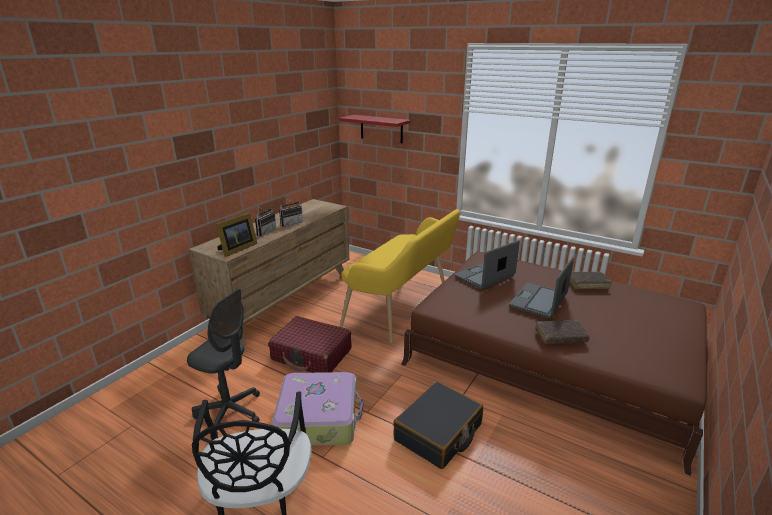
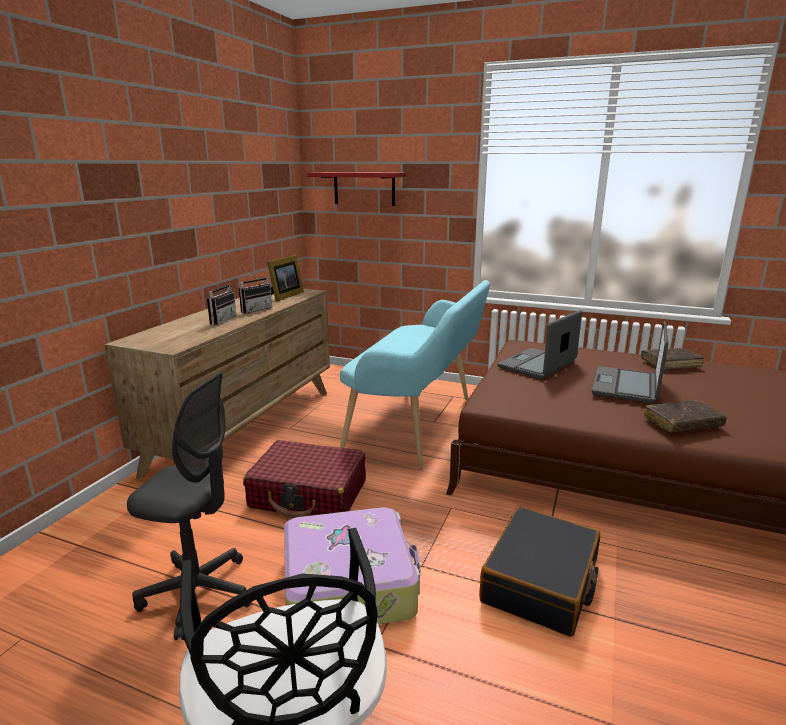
camera: 10 degrees left, 5 degrees down
picture frame [216,213,258,257] -> picture frame moved to [267,255,304,302]
yellow bench [340,209,460,344] -> turquoise bench [340,280,490,469]

